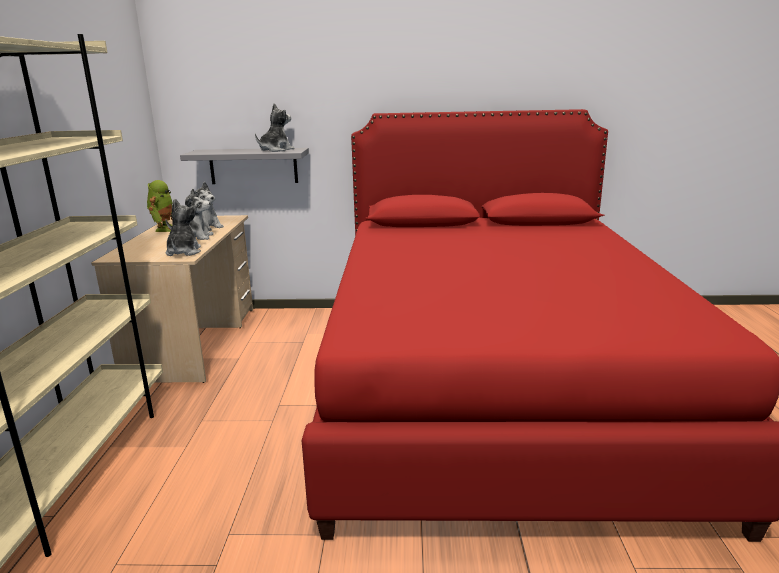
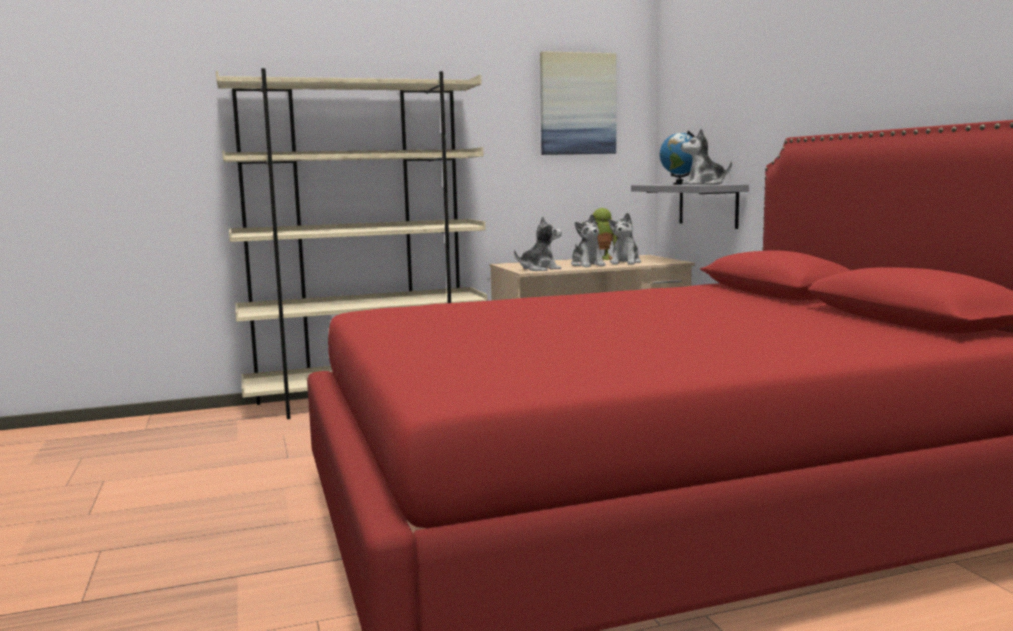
camera: 70 degrees right, 10 degrees down
plush toy [255,103,294,152] -> plush toy turned 150 degrees clockwise [681,128,732,185]
none -> picture [540,51,616,155]
none -> globe [660,130,695,185]

